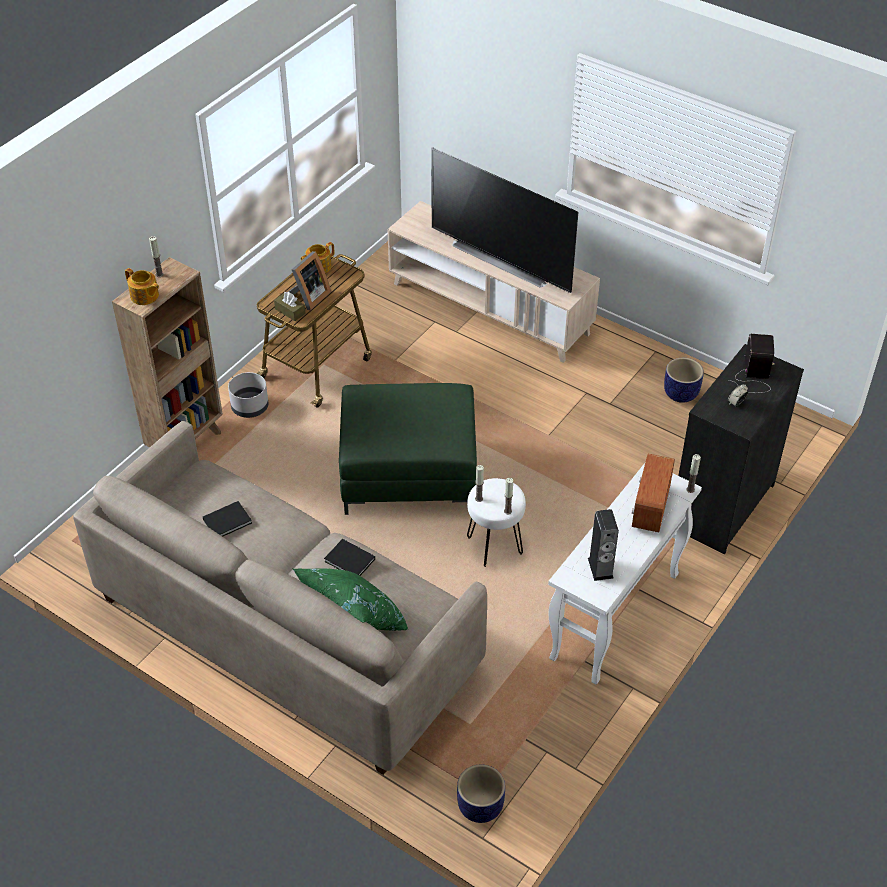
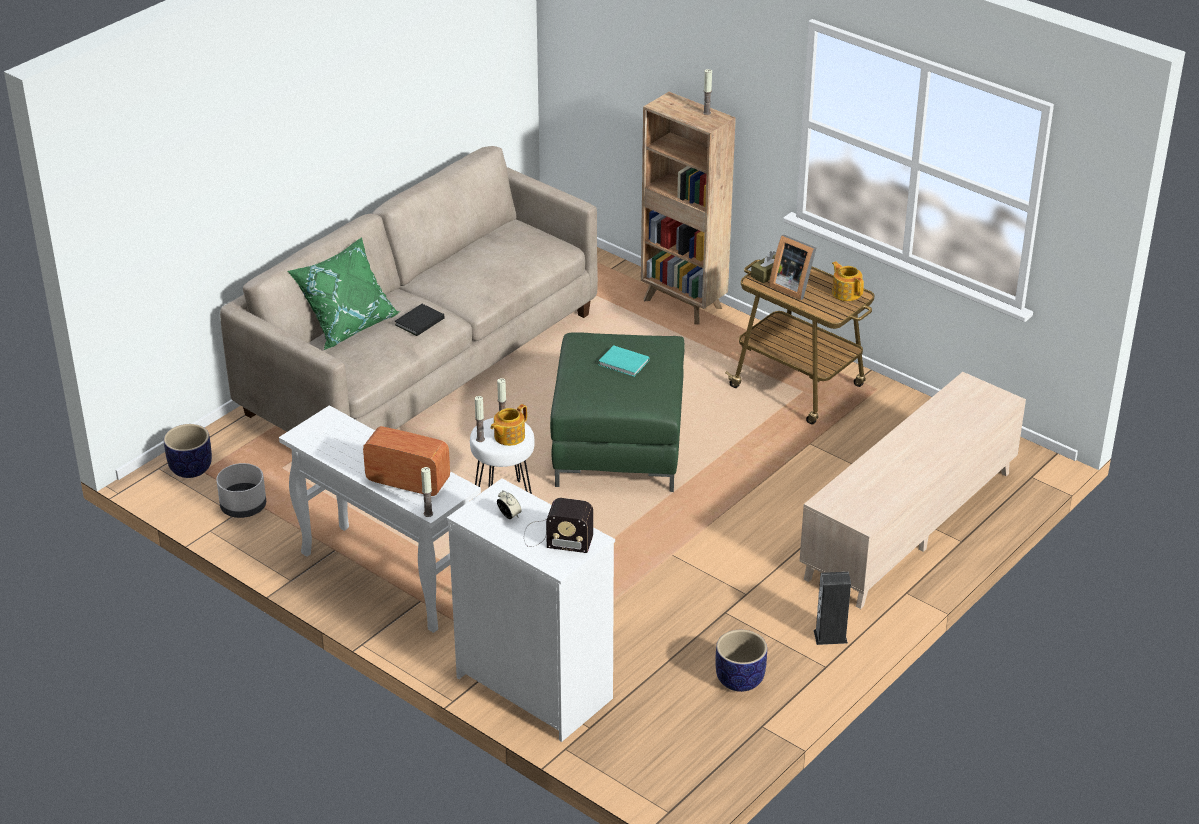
camera: 95 degrees right, 10 degrees down
teapot [125,268,159,305] -> teapot moved to [491,404,527,446]
black book [203,501,252,537] -> none
grey planter [228,372,268,418] -> grey planter moved to [216,463,266,518]
television [431,147,578,293] -> none
speaker [588,509,619,581] -> speaker moved to [814,572,851,645]
black dresser [678,344,804,555] -> white dresser [447,478,615,742]
none -> turquoise book [599,345,649,377]

